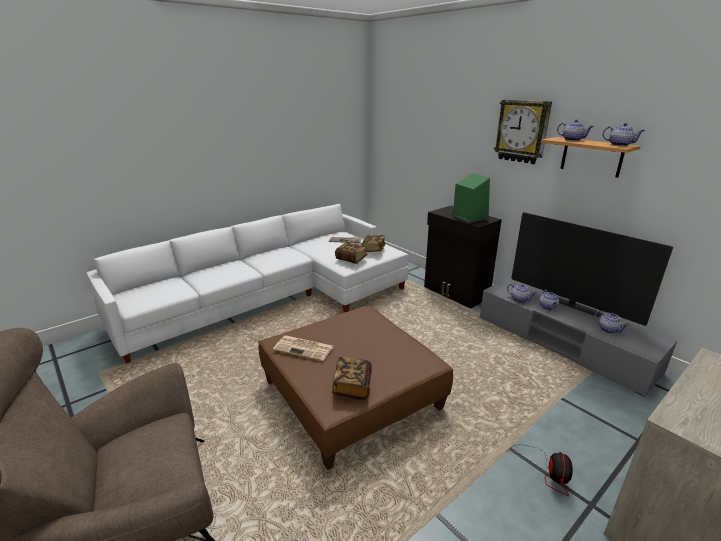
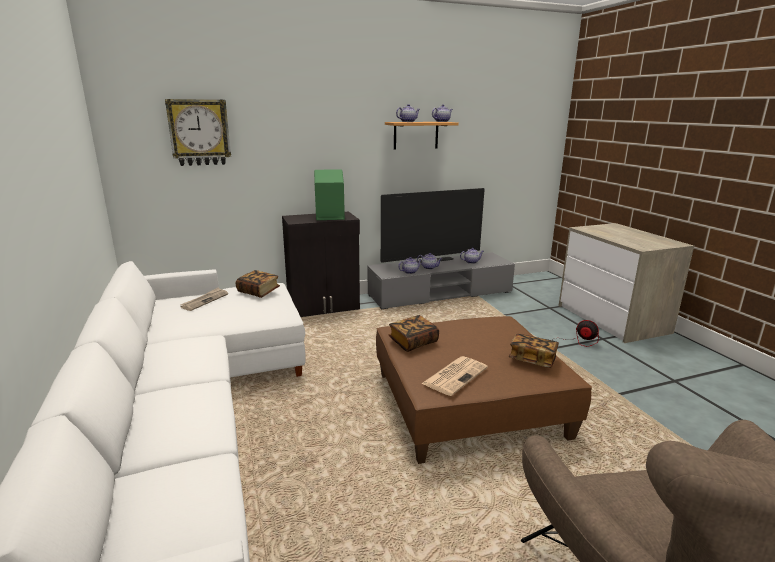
camera: 70 degrees left, 5 degrees down
book [335,242,368,264] -> book moved to [389,315,439,352]
wall clock [494,99,552,164] -> wall clock moved to [165,99,231,166]

